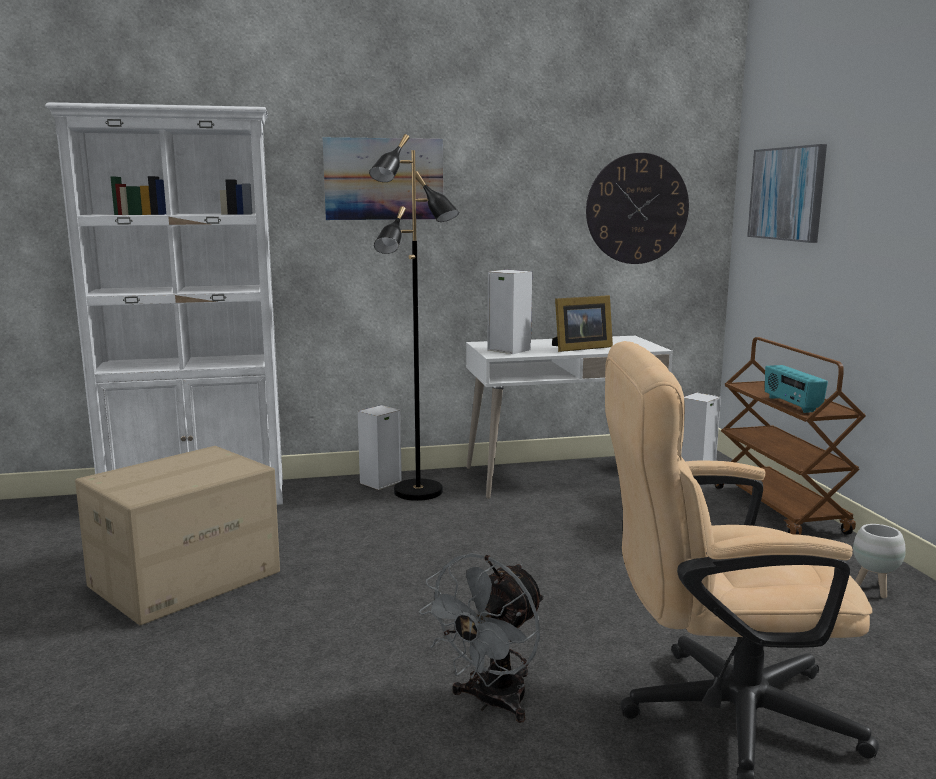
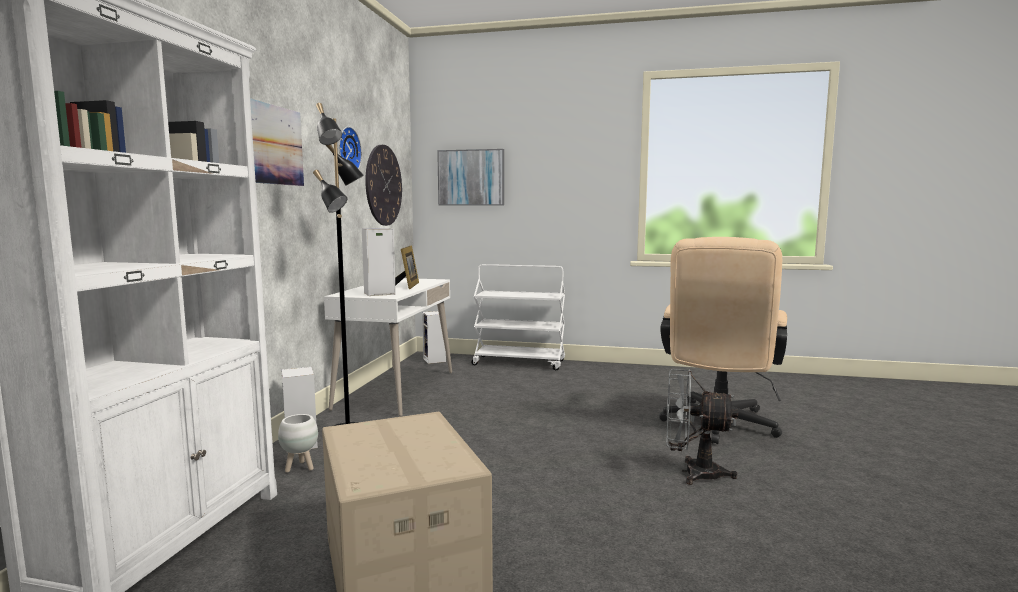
camera: 65 degrees left, 5 degrees down
grey fan [419,553,544,723] -> grey fan turned 135 degrees clockwise [666,369,738,485]
brown cart [715,337,866,535] -> white cart [471,264,565,370]
radio [765,365,828,413] -> none
white planter [853,524,906,598] -> white planter moved to [278,414,318,473]
none -> wall clock [339,127,362,169]

